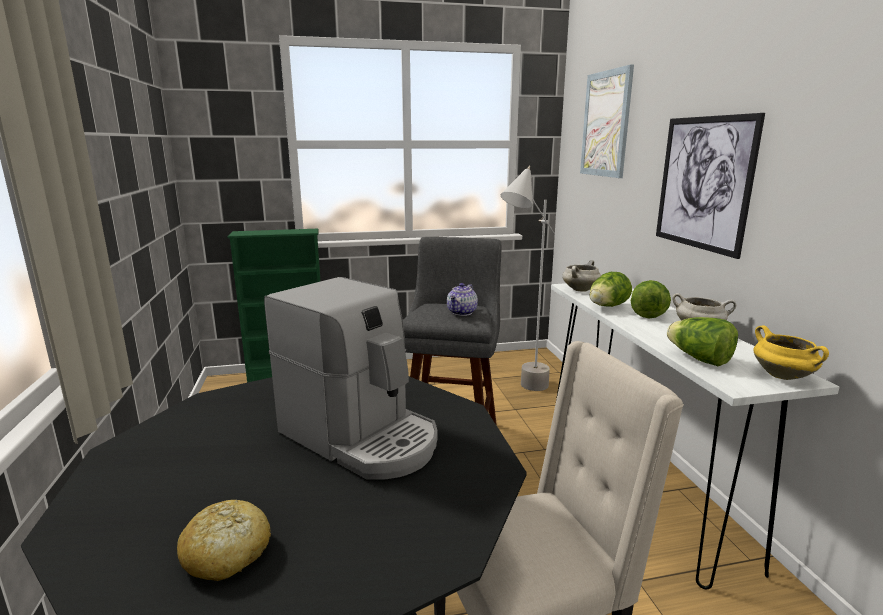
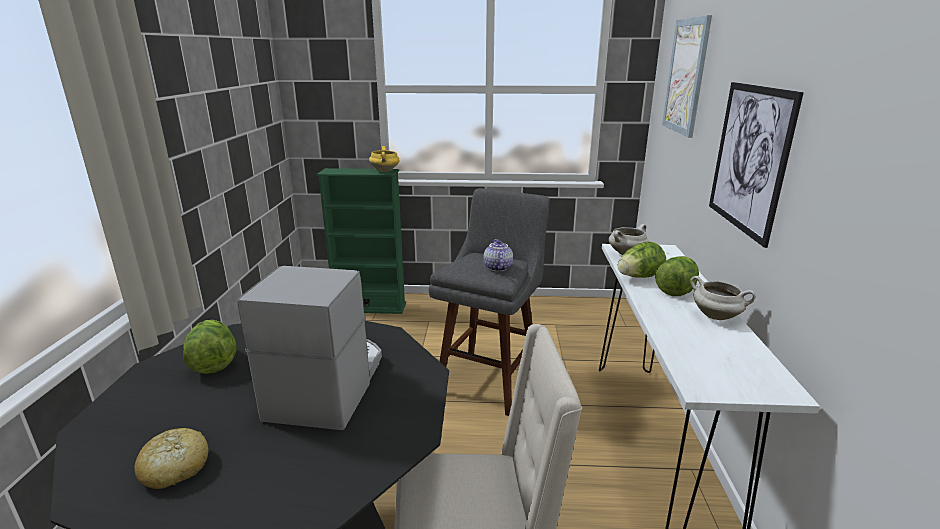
camera: 15 degrees right, 5 degrees up
coffee machine [264,277,437,480] -> coffee machine turned 135 degrees counterclockwise [238,266,382,430]
teapot [447,283,478,316] -> teapot turned 135 degrees clockwise [483,239,513,271]
grey floor lamp [501,166,555,391] -> none
lettuce [667,317,738,366] -> lettuce moved to [183,320,237,374]
yellow cooking pot [754,325,829,380] -> yellow cooking pot moved to [369,146,399,172]

